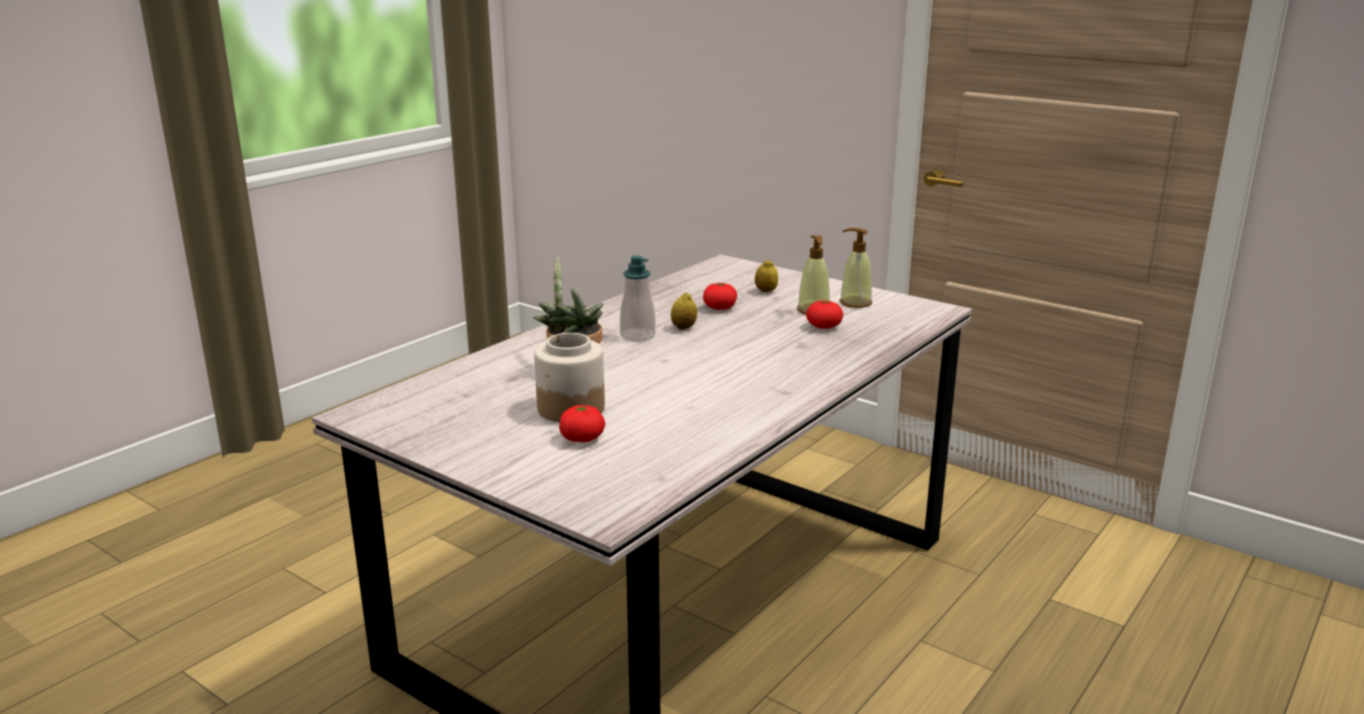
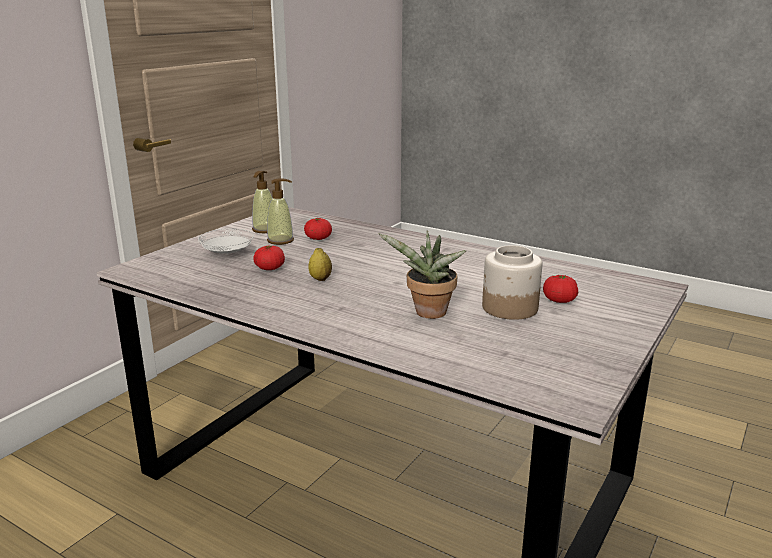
camera: 95 degrees left, 0 degrees up
soap dispenser [620,255,656,342] -> none
lemon [755,260,778,292] -> white plate [198,229,254,254]

